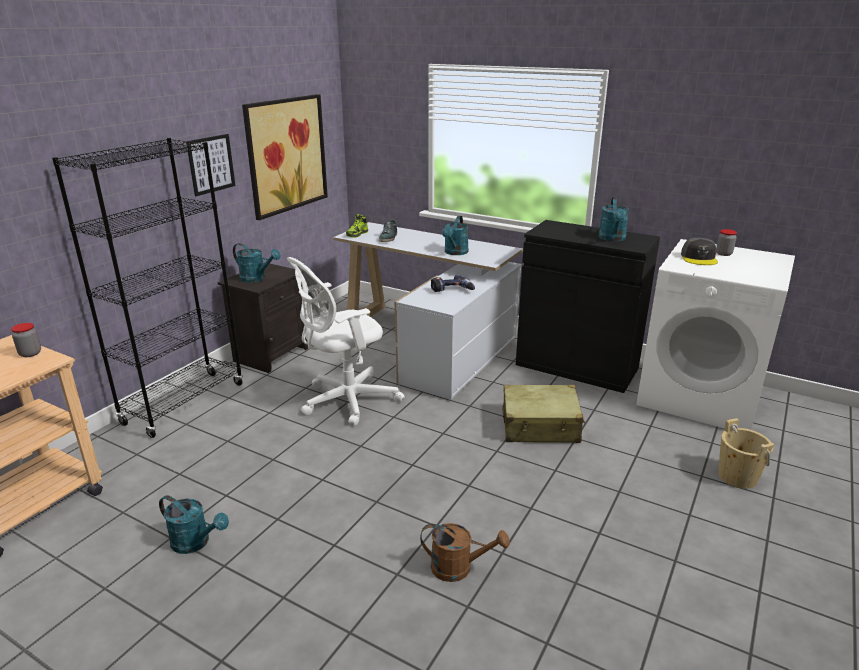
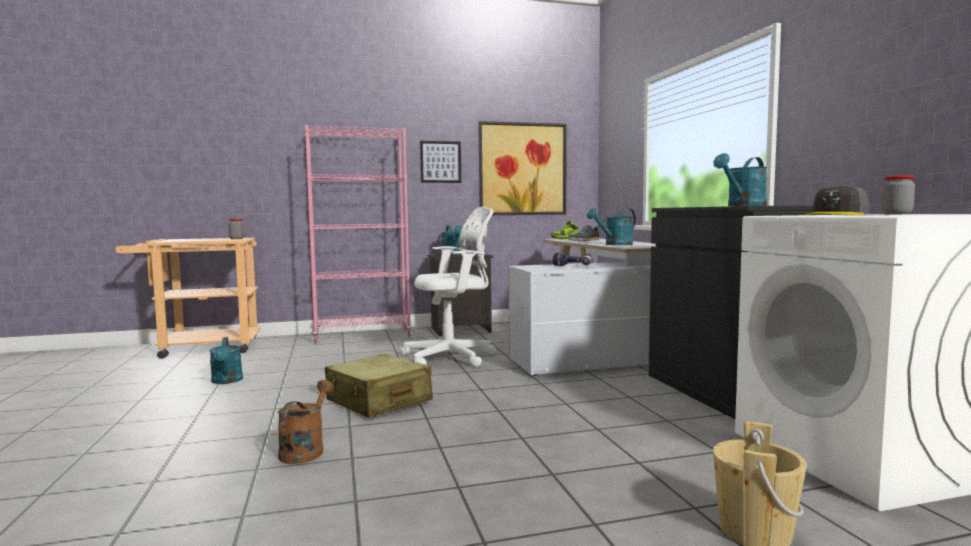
camera: 45 degrees right, 20 degrees down
black bookcase [52,138,243,438] -> pink bookcase [305,125,412,343]
white office chair [287,257,404,426] -> white office chair turned 150 degrees clockwise [399,207,496,367]
brown watering can [420,523,510,582] -> brown watering can turned 135 degrees counterclockwise [278,380,334,464]
beige suitcase [502,385,585,443] -> beige suitcase moved to [325,354,433,418]

